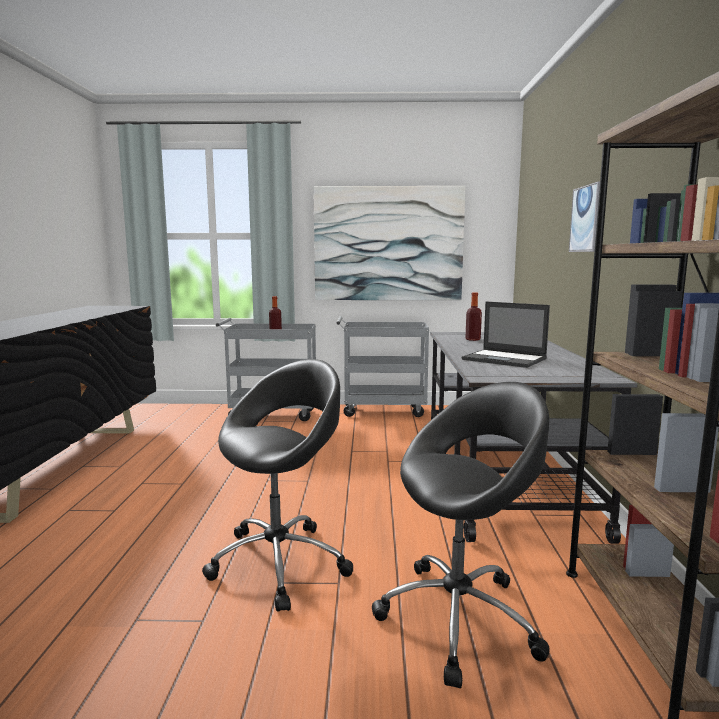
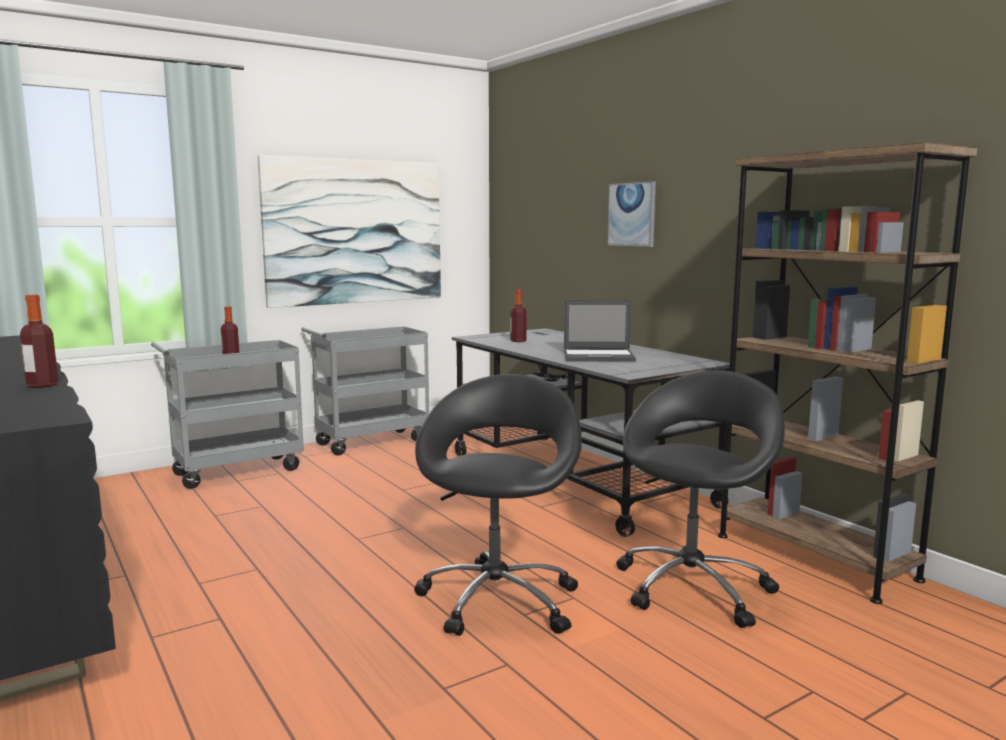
camera: 35 degrees left, 0 degrees up
none -> bottle [20,295,58,388]

